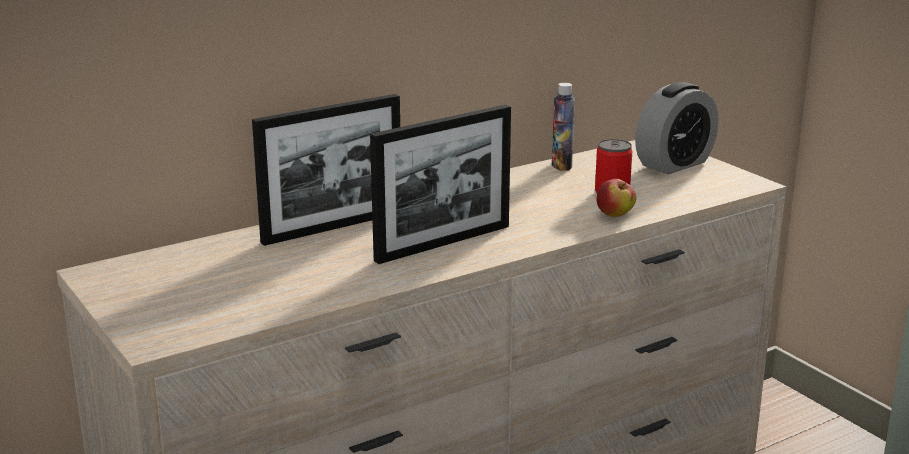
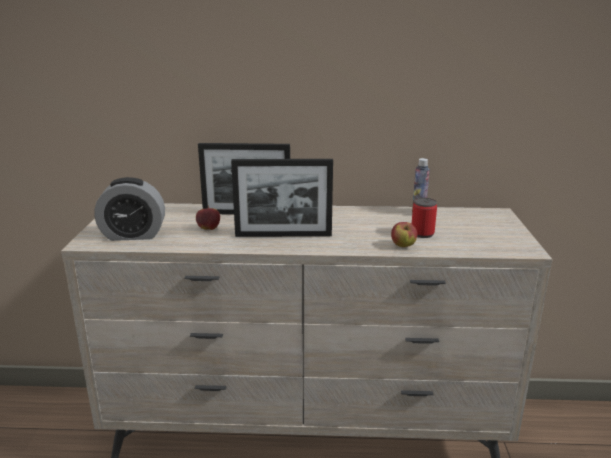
camera: 35 degrees right, 0 degrees up
alarm clock [635,82,718,175] -> alarm clock moved to [94,177,165,241]
none -> apple [196,205,220,230]

